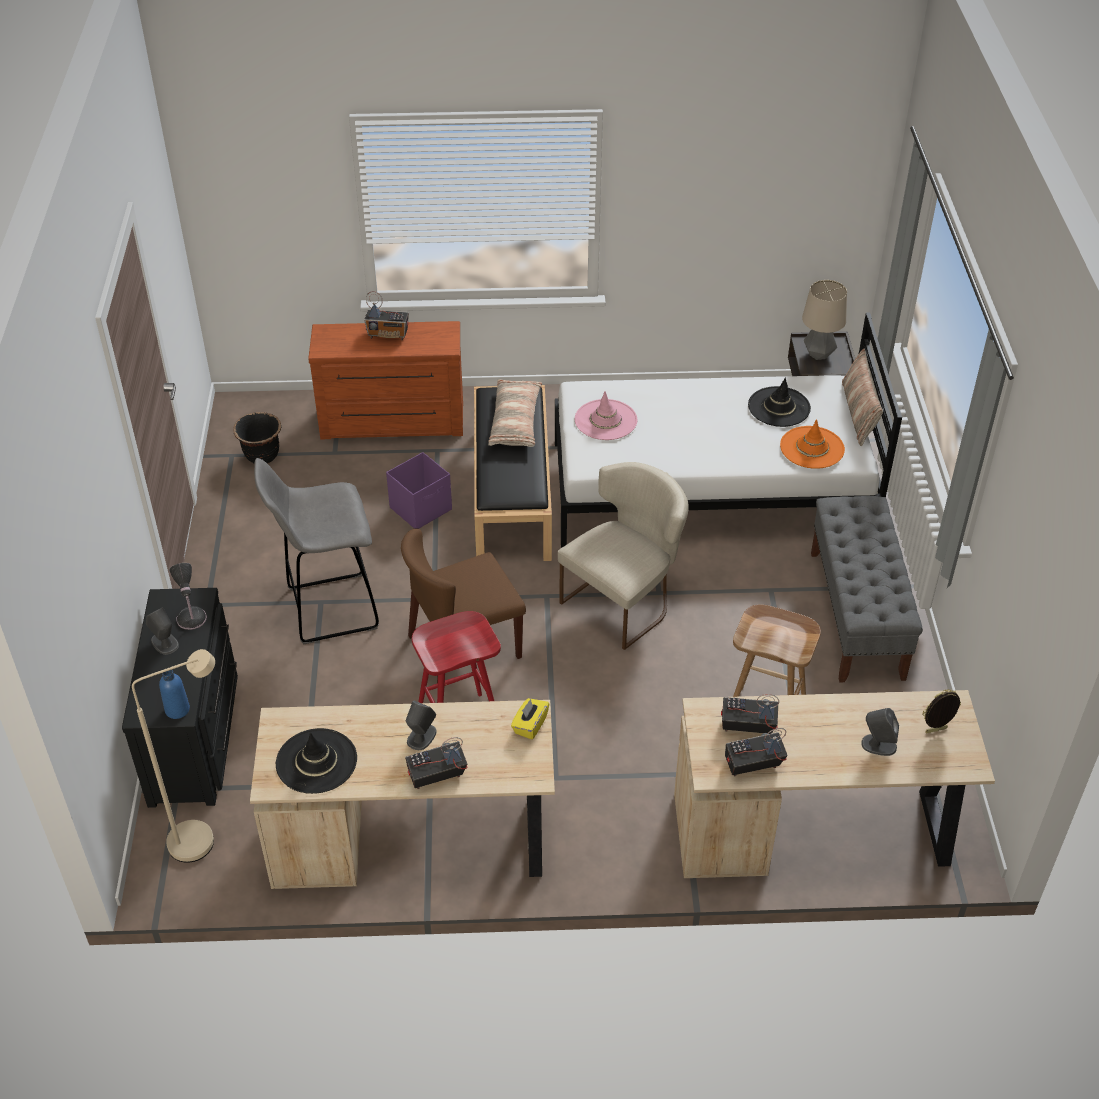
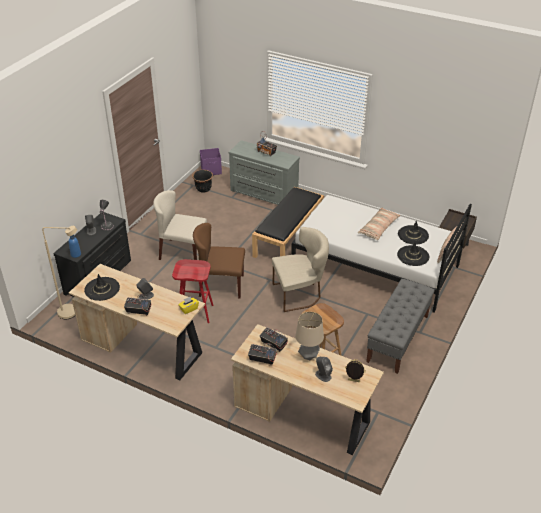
camera: 30 degrees right, 5 degrees down
grey stool [254,458,379,644] -> beige chair [153,190,207,260]
brown dresser [308,321,463,439] -> grey dresser [229,140,300,205]
purple storage box [386,452,452,529] -> purple storage box moved to [200,148,222,175]
pillow [488,379,542,447] -> pillow moved to [358,208,400,240]
pink hat [575,391,637,440] -> none
orange hat [780,419,845,469] -> black hat [397,242,429,266]
table lamp [802,280,847,360] -> table lamp moved to [295,312,324,360]

